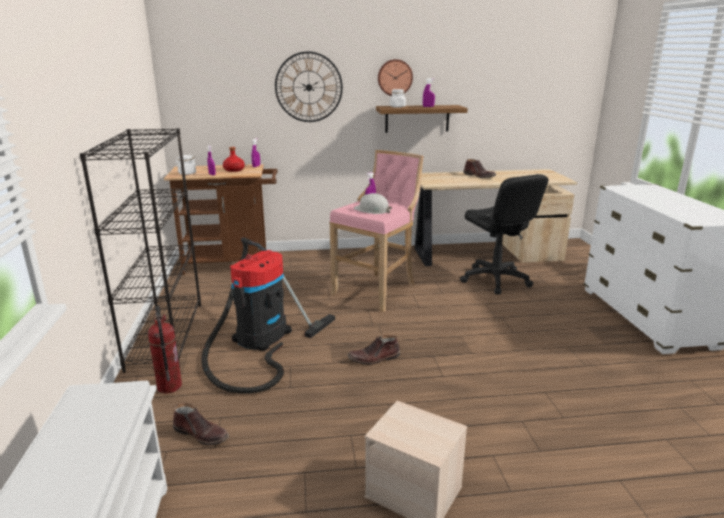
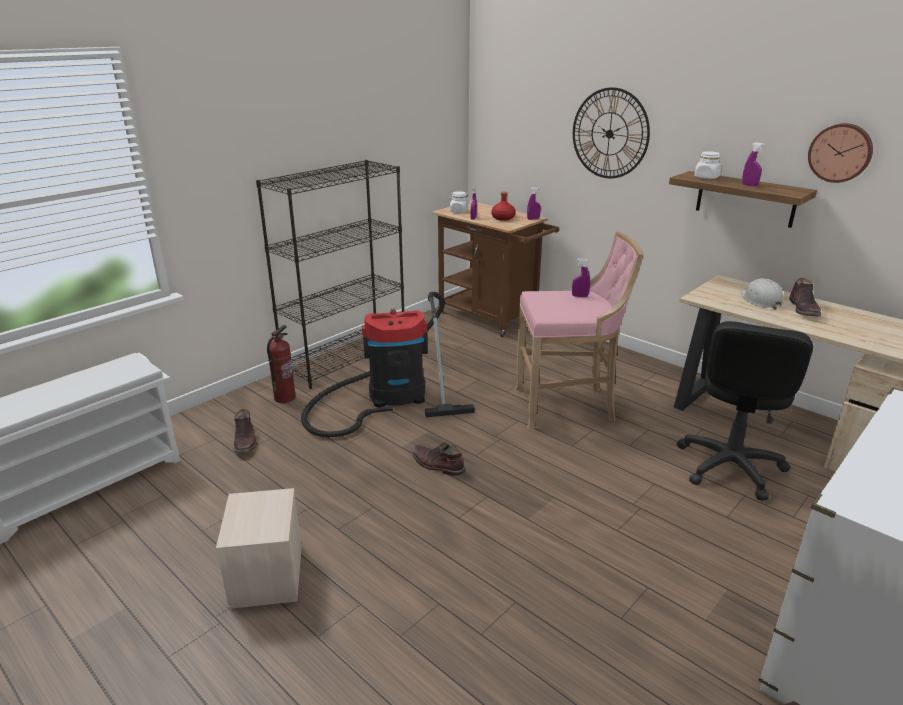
camera: 50 degrees right, 5 degrees up
white hard hat [353,193,392,214] -> white hard hat moved to [740,278,784,310]
wall clock [378,59,413,96] -> wall clock moved to [808,123,873,183]

